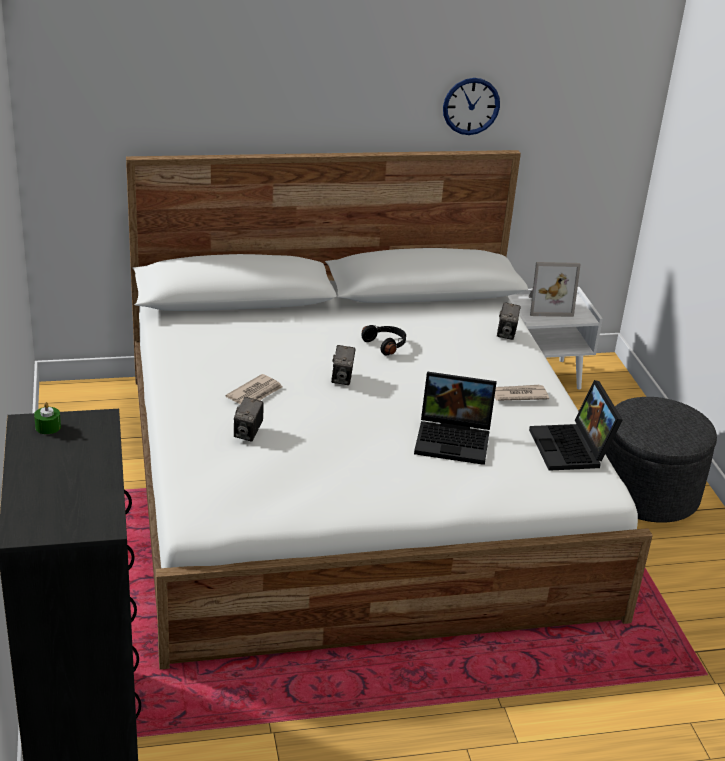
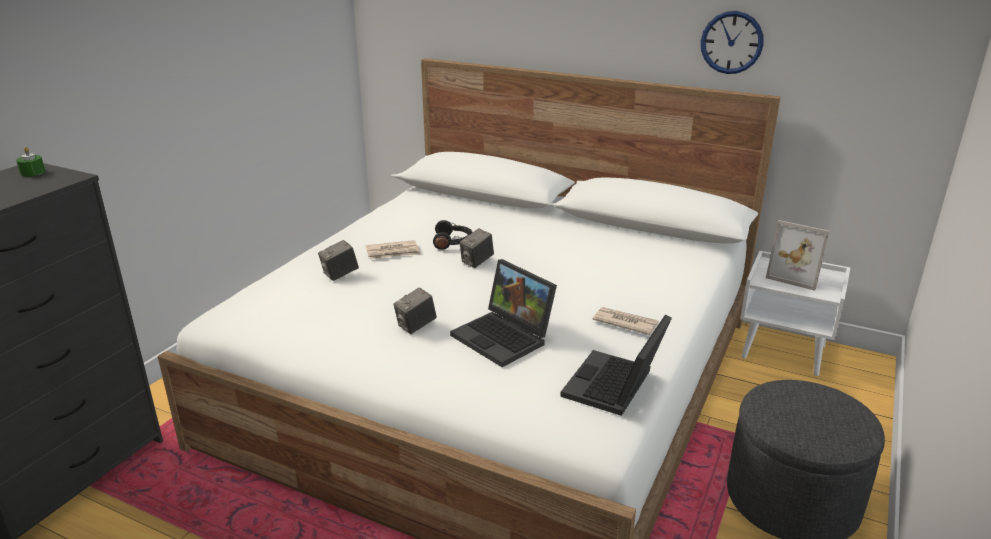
camera: 40 degrees right, 5 degrees down
black headphones [361,325,406,356] -> black headphones moved to [433,220,472,250]
camera [497,302,521,340] -> camera moved to [393,287,437,334]

